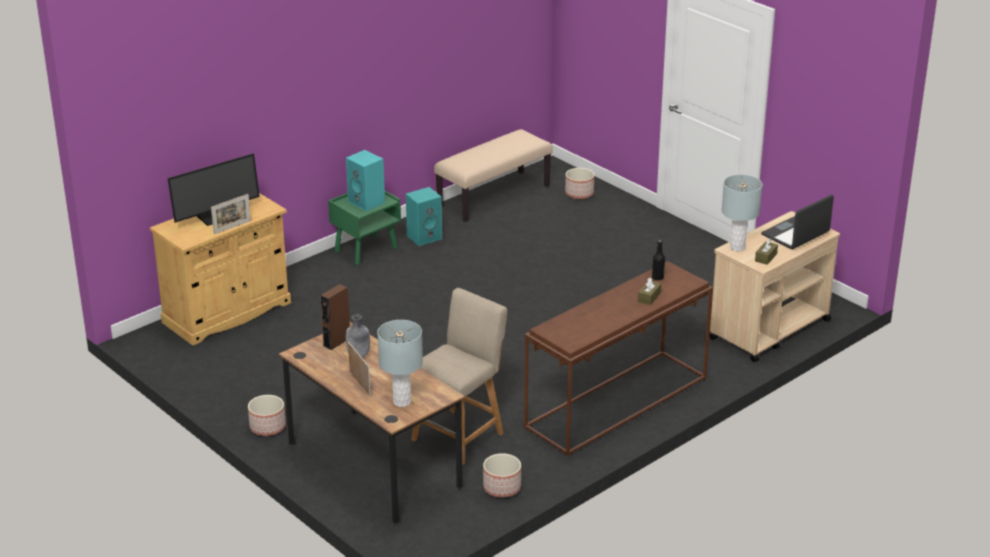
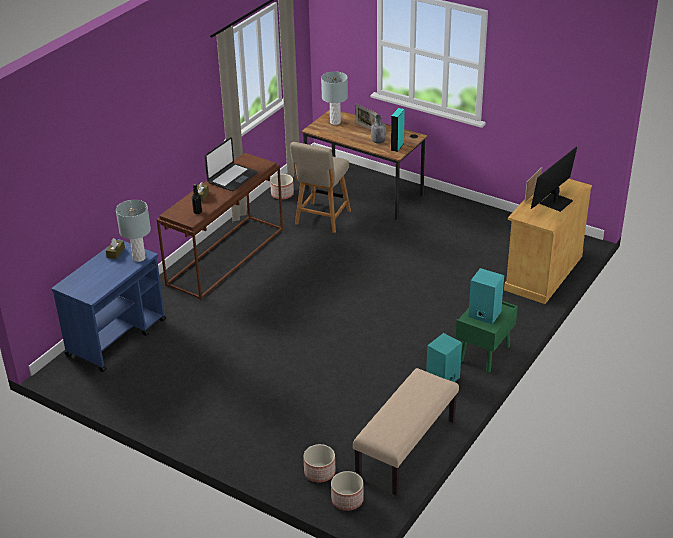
camera: 165 degrees right, 5 degrees up
planter [248,395,286,436] -> planter moved to [331,471,364,511]
brown speaker [320,284,350,350] -> turquoise speaker [391,108,405,152]
beige cart [709,211,840,362] -> blue cart [52,239,166,372]
laptop [761,195,834,249] -> laptop moved to [205,137,258,191]

